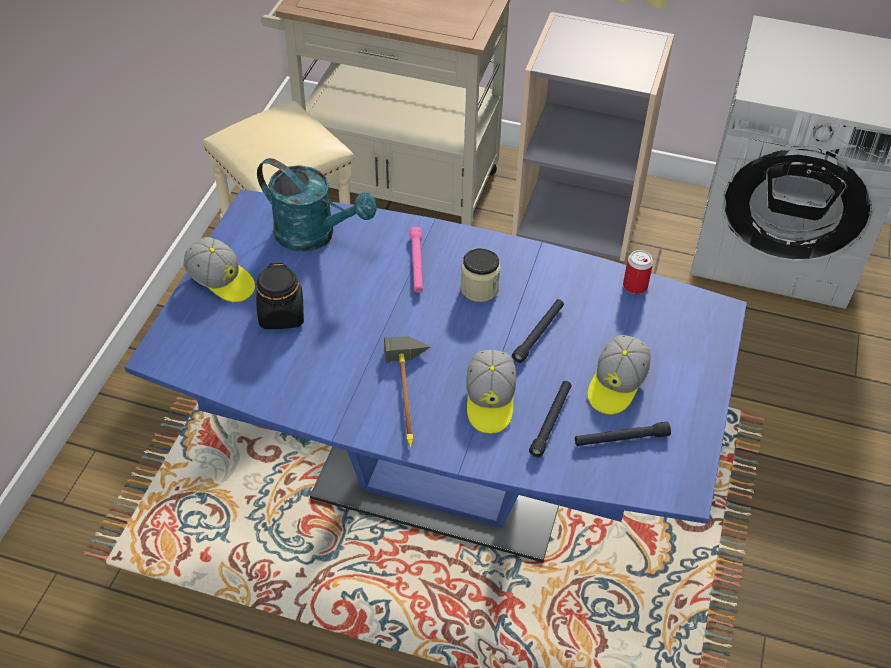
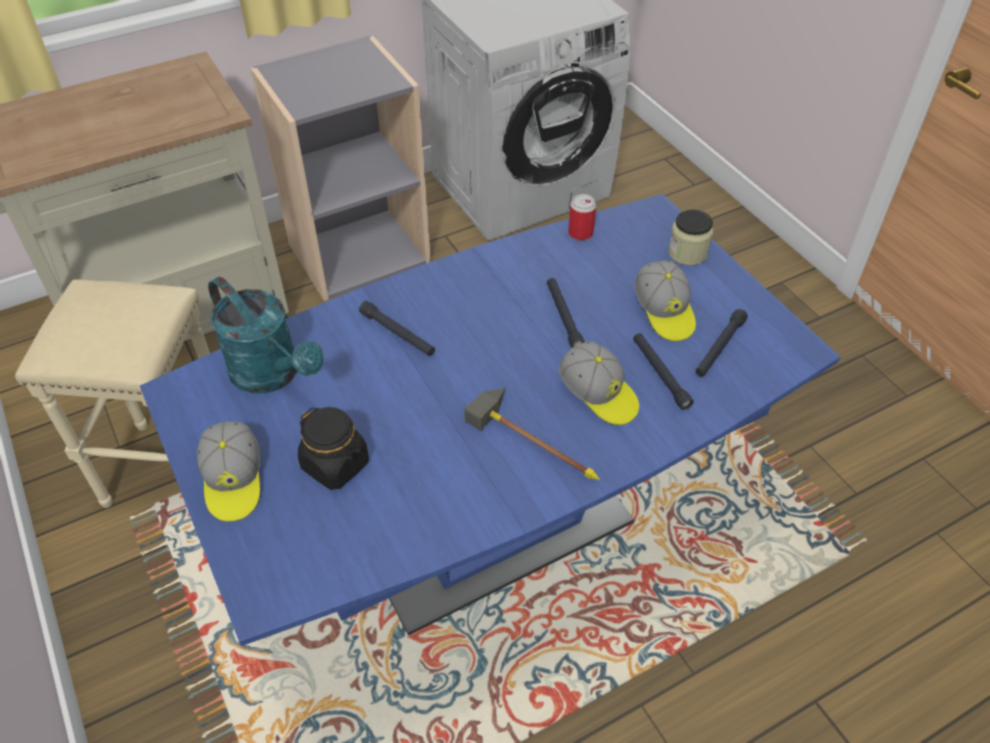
camera: 45 degrees left, 0 degrees up
cap [183,237,255,302] -> cap turned 90 degrees clockwise [197,421,260,522]
turquoise watering can [257,158,377,252] -> turquoise watering can turned 60 degrees clockwise [208,277,324,394]
pink flashlight [409,227,423,293] -> black flashlight [359,301,435,356]
jar [461,248,500,302] -> jar moved to [668,210,713,266]

